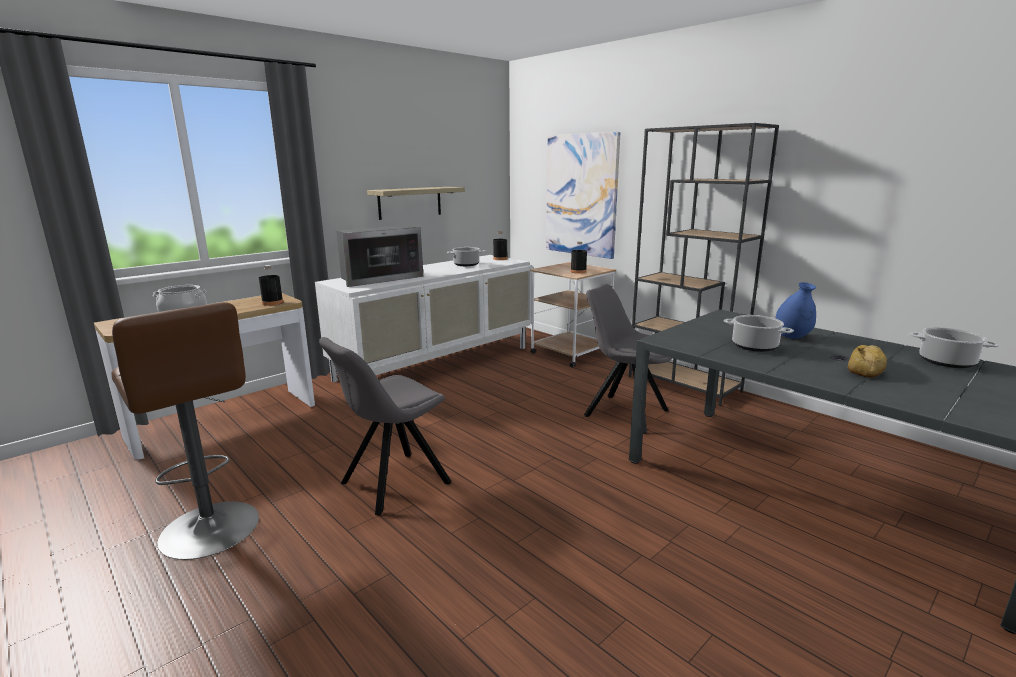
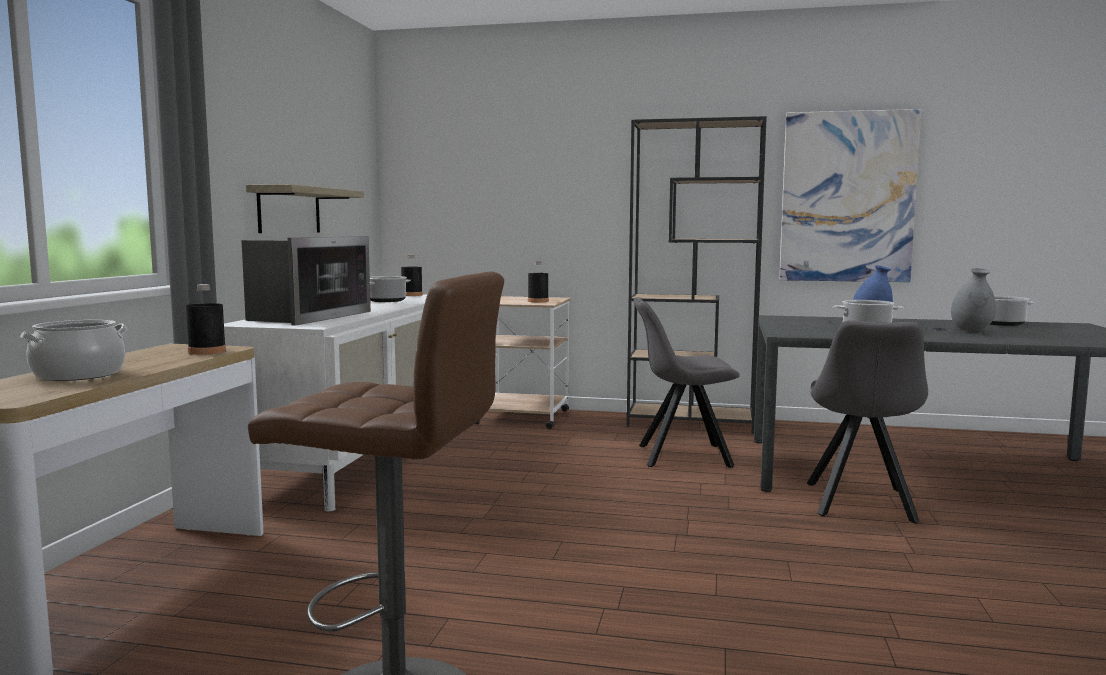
camera: 35 degrees left, 10 degrees down
grey chair [319,337,451,516] -> grey chair moved to [807,320,928,523]
picture [546,132,620,259] -> picture moved to [779,109,921,282]
bread [848,345,887,378] -> grey vase [951,268,996,332]

